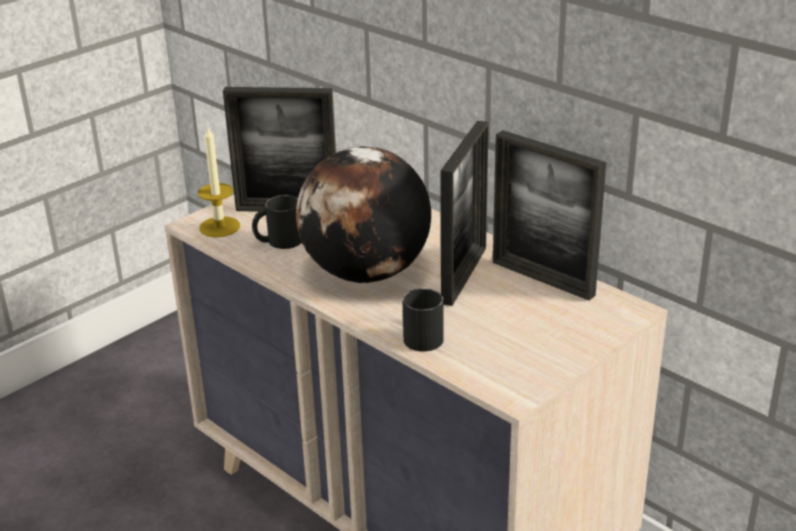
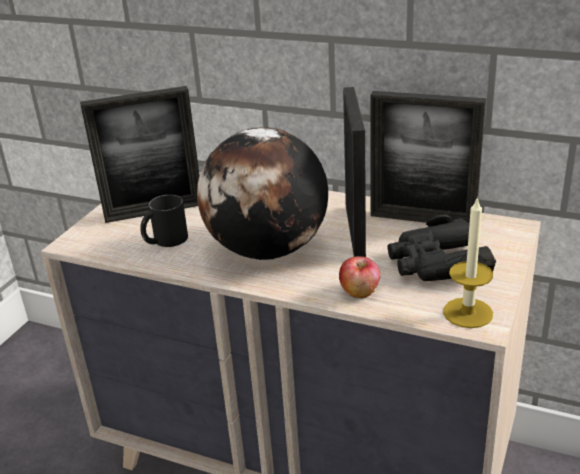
camera: 20 degrees left, 0 degrees up
candle [198,126,240,237] -> candle moved to [443,196,493,328]
black mug [402,288,444,352] -> apple [339,256,380,298]
none -> black binoculars [388,214,496,281]

